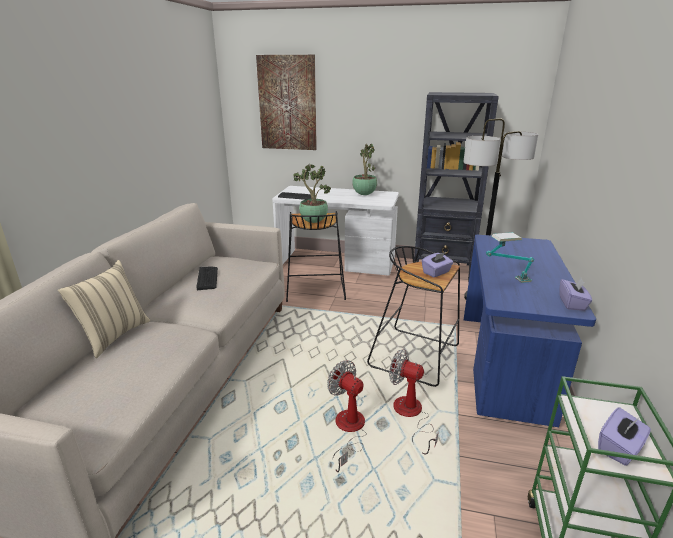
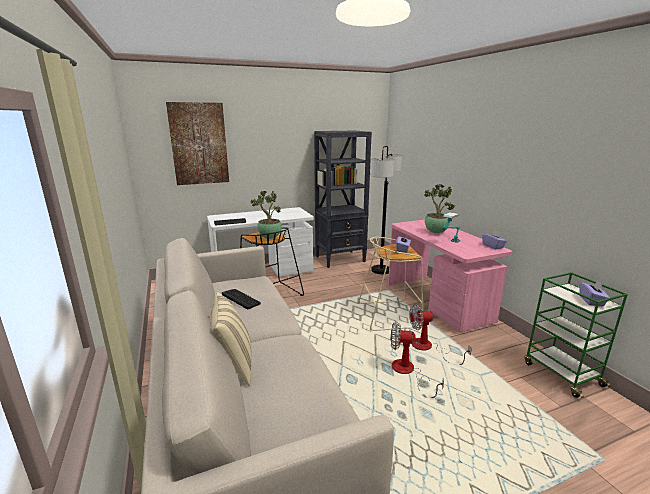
camera: 35 degrees left, 5 degrees down
potted plant [352,144,377,195] -> potted plant moved to [425,184,455,233]
black stool [367,246,460,387] -> beige stool [358,237,423,331]
blue desk [464,235,596,427] -> pink desk [388,220,512,332]

